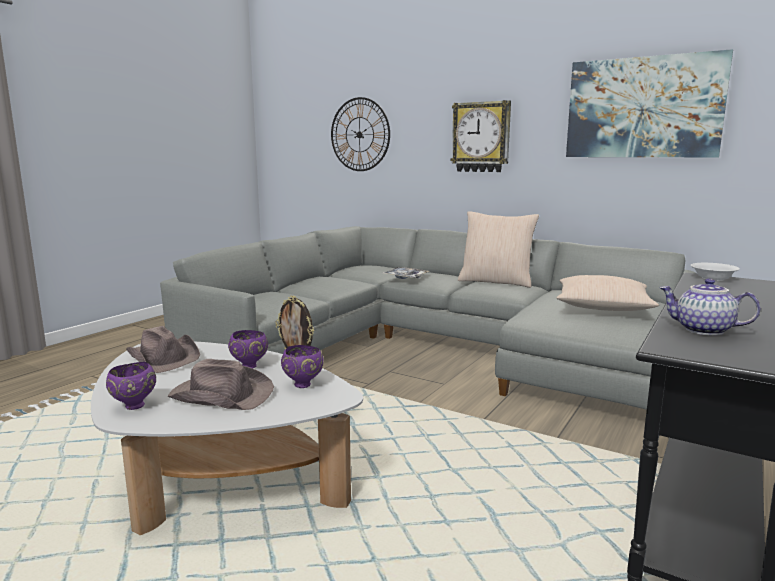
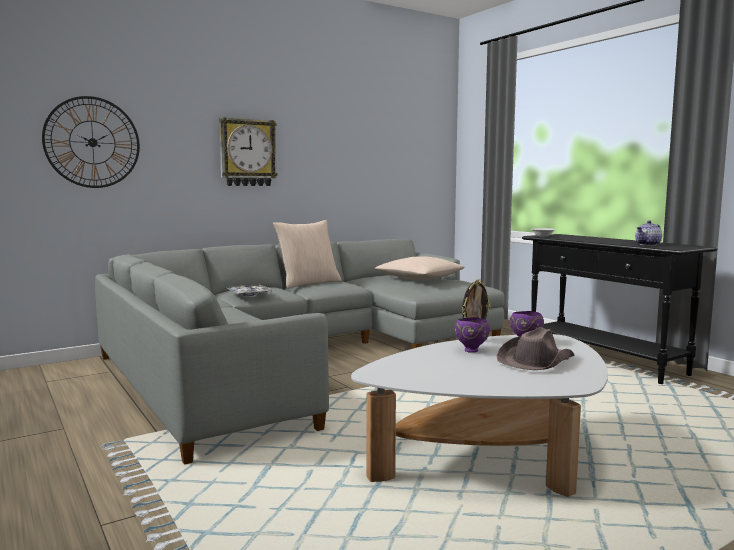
camera: 65 degrees left, 5 degrees down
purple bowl [106,362,156,410] -> none
brown hat [126,326,200,373] -> none
picture [566,49,733,157] -> none

